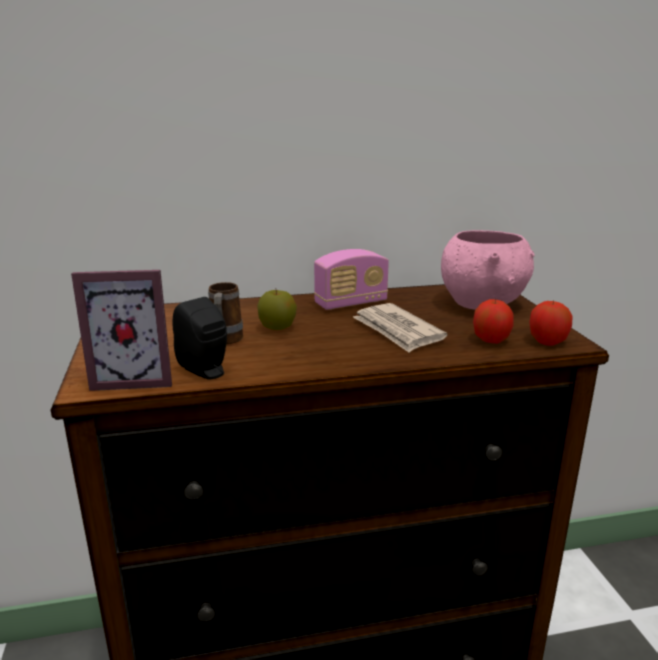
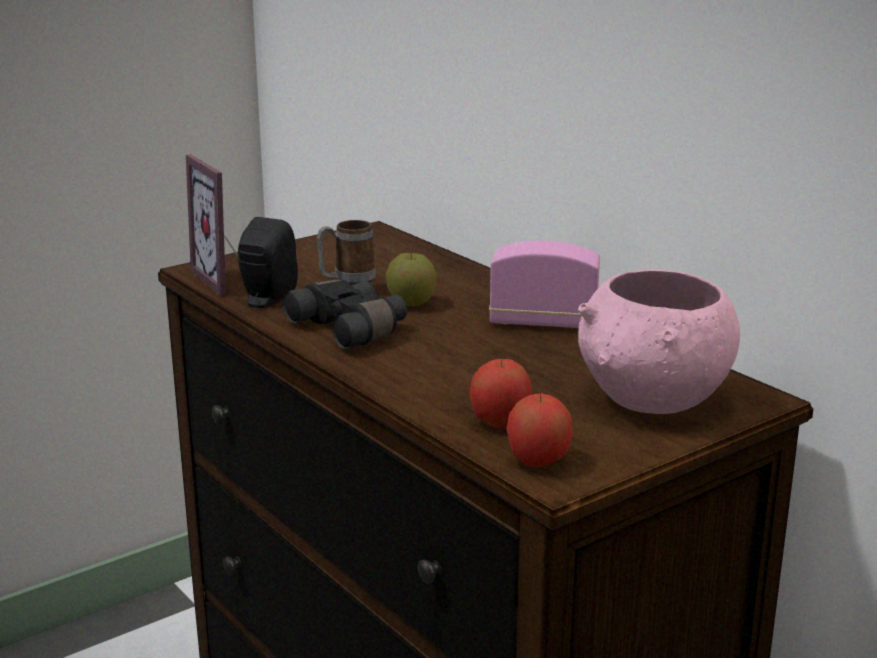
camera: 65 degrees right, 0 degrees up
radio [314,249,389,310] -> radio turned 150 degrees clockwise [489,241,600,329]
newspaper [353,303,447,353] -> none
none -> black binoculars [282,279,407,349]

